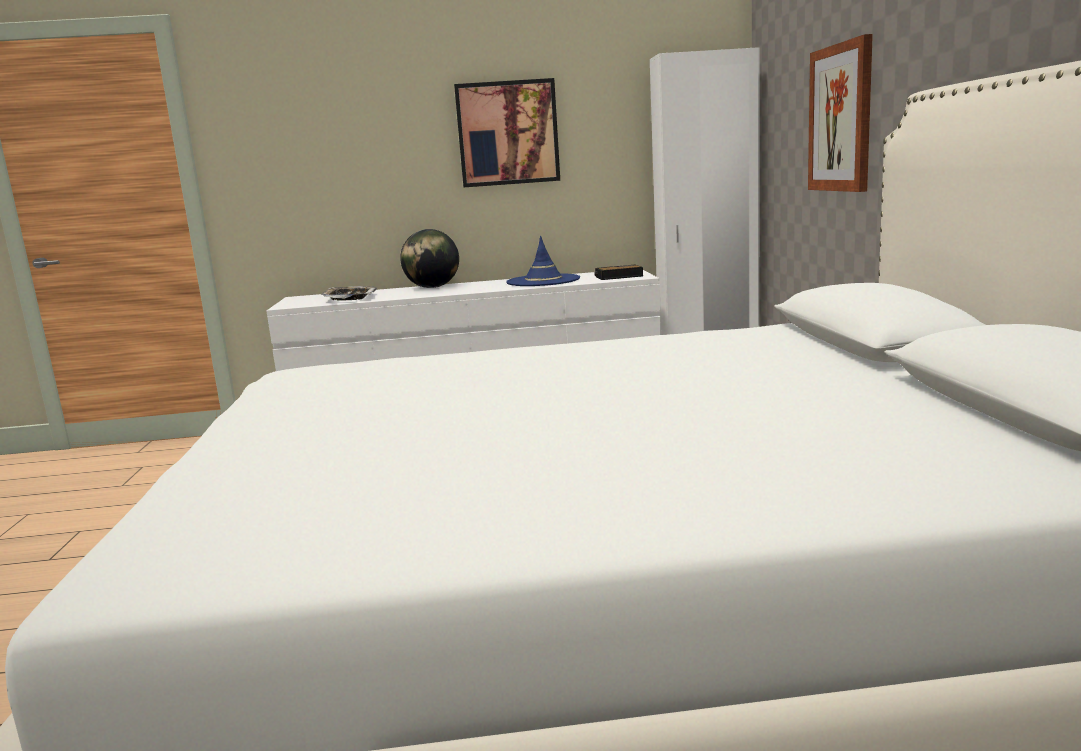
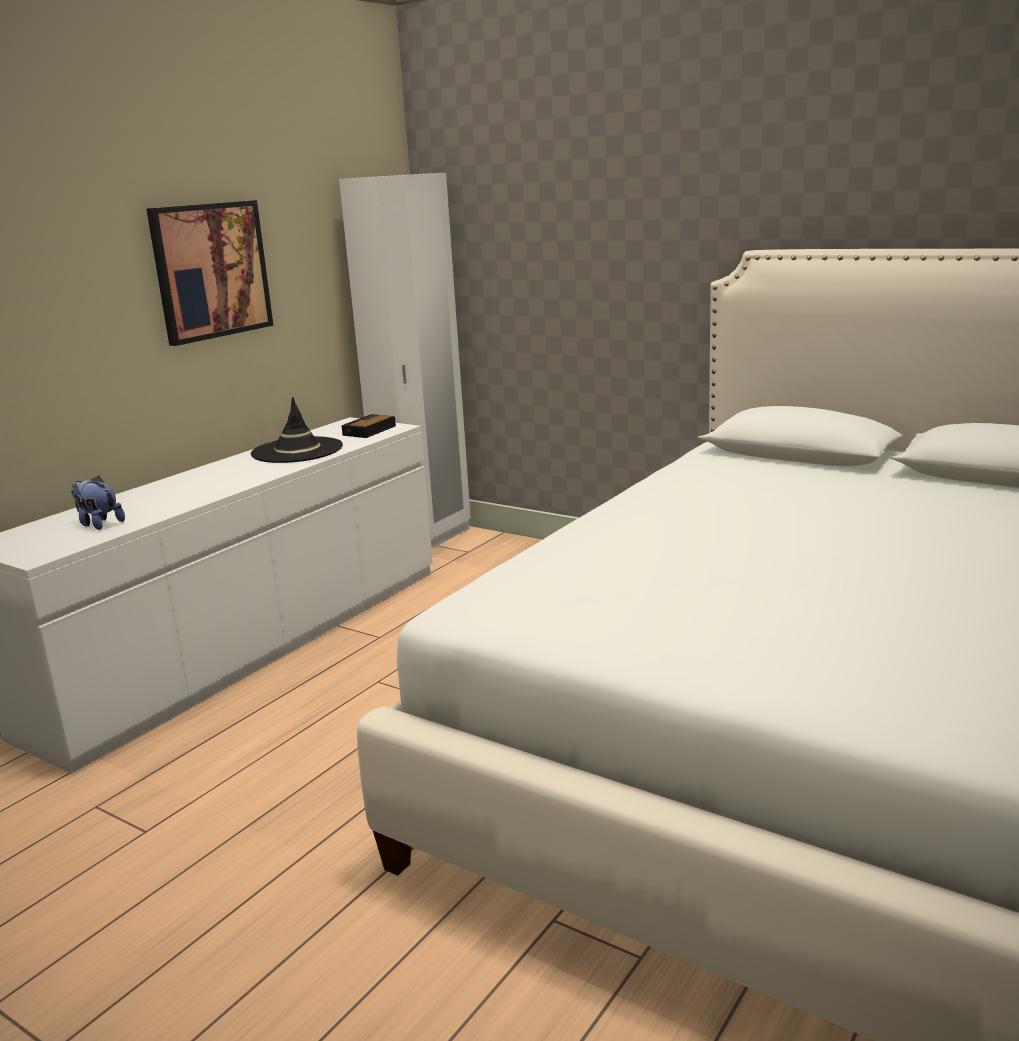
camera: 50 degrees left, 5 degrees up
tray [321,286,377,301] -> plush toy [71,475,125,530]
globe [400,229,459,288] -> none
blue hat [506,236,580,286] -> black hat [251,397,343,463]
picture [808,34,873,192] -> none

